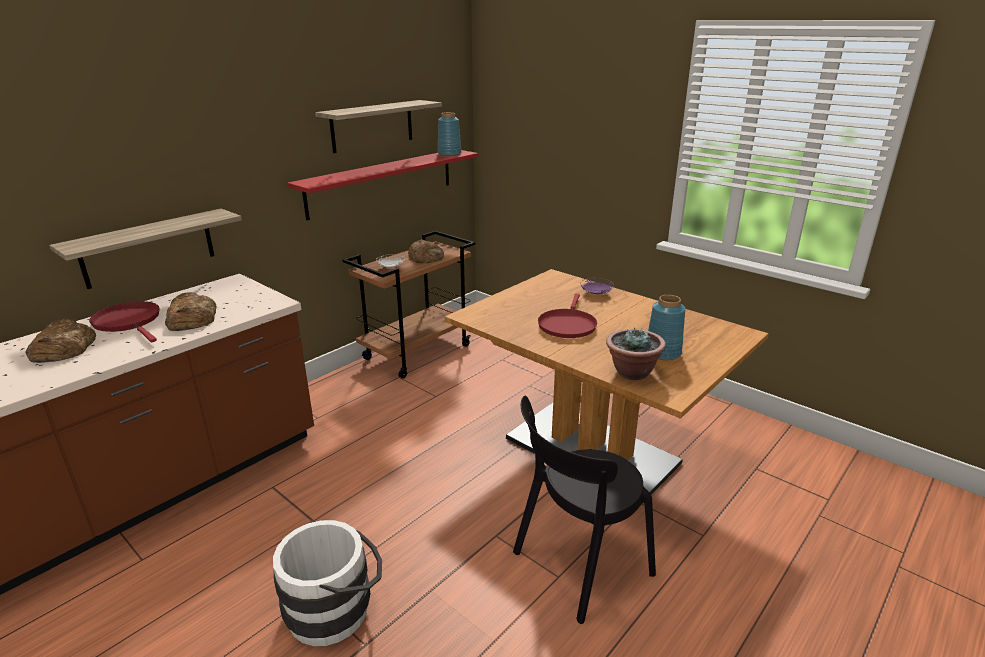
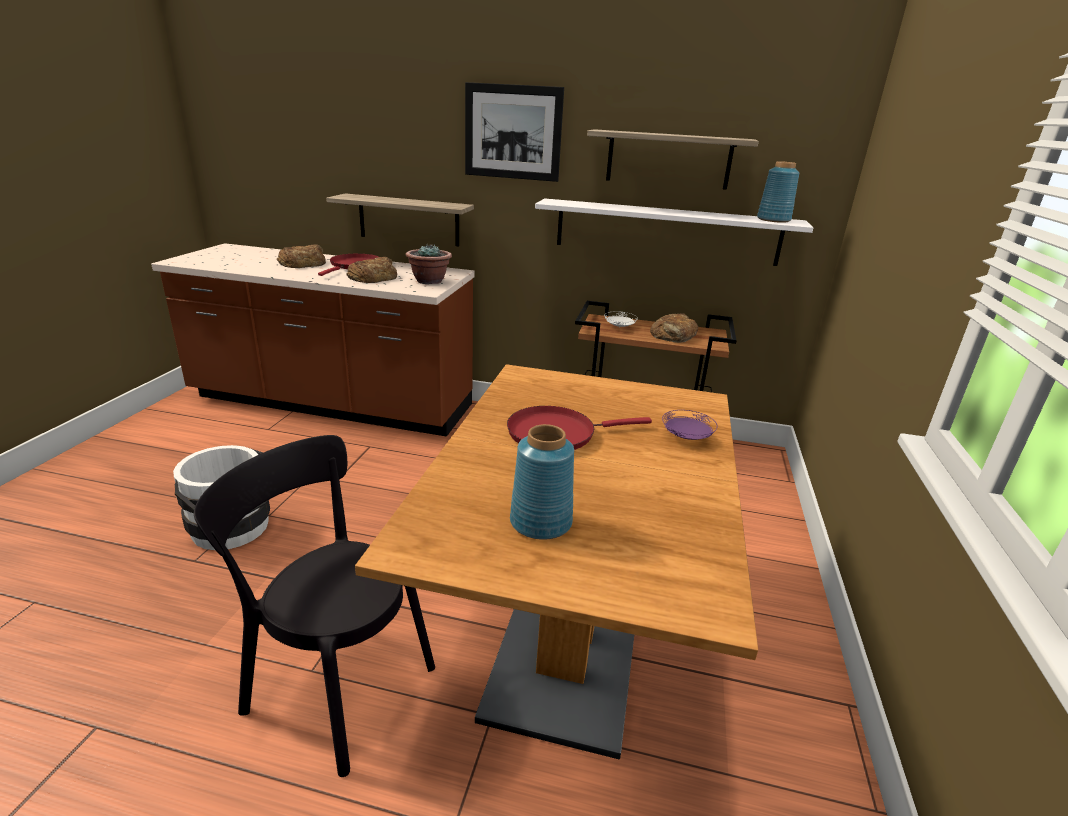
camera: 60 degrees right, 0 degrees up
red shelf [287,150,478,221] -> white shelf [535,198,813,266]
potted plant [606,328,666,380] -> potted plant moved to [406,243,452,284]
none -> picture [465,82,564,182]

